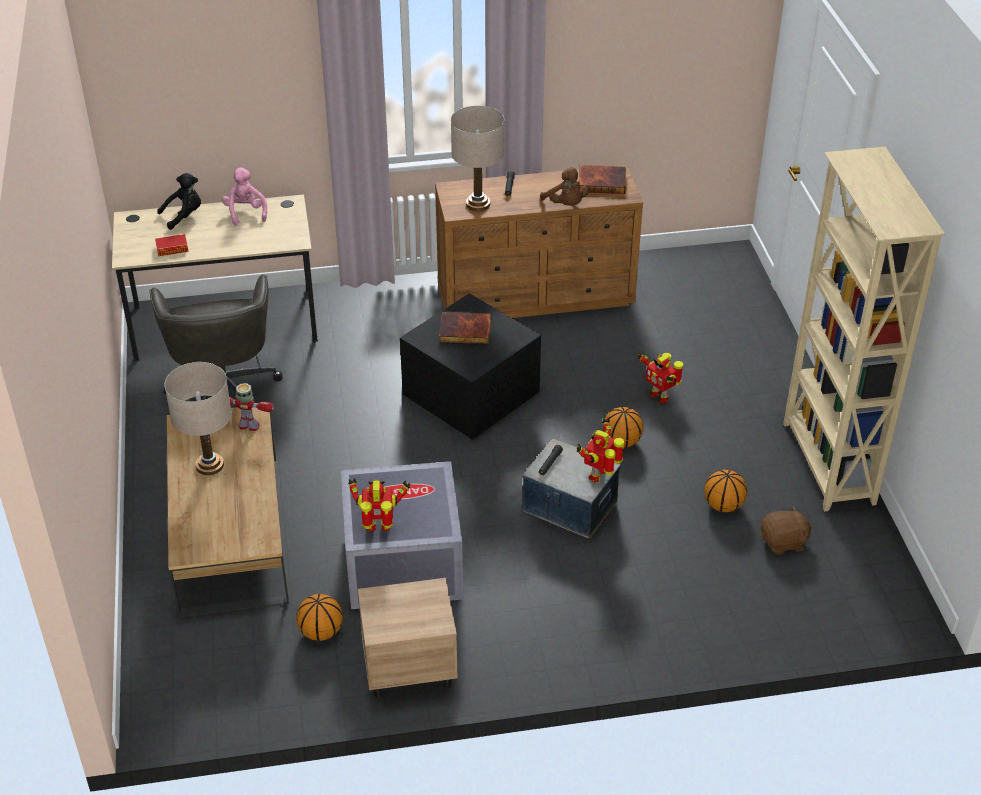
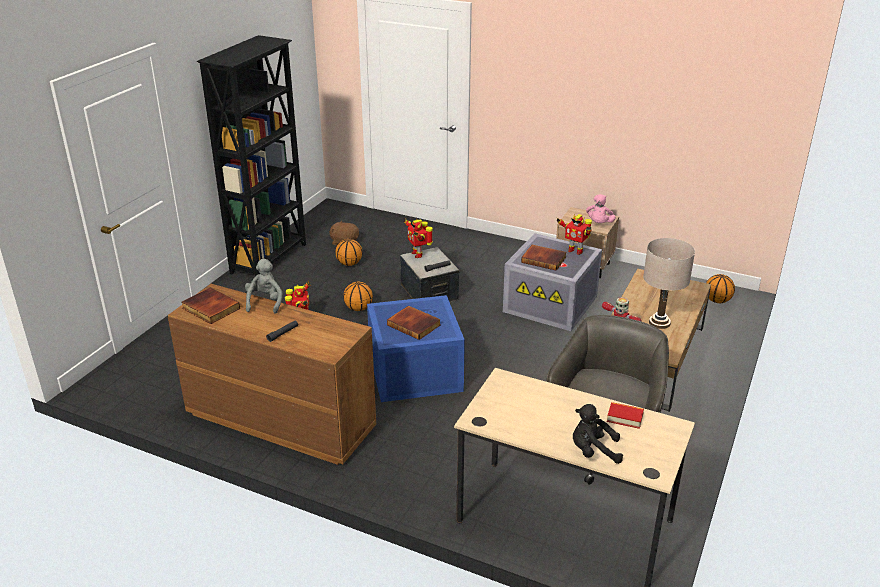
camera: 145 degrees left, 10 degrees down
pink plush toy [222,167,267,226] -> pink plush toy moved to [586,194,616,223]
basketball [296,594,343,641] -> basketball moved to [706,274,735,303]
black storage box [400,293,541,440] -> blue storage box [367,295,465,402]
beige table lamp [451,106,504,211] -> none
brown plush toy [540,167,589,206] -> grey plush toy [245,259,283,314]
toy robot [577,418,624,482] -> toy robot turned 90 degrees clockwise [403,218,433,258]
beige bookcase [783,147,945,512] -> black bookcase [197,35,306,276]
none -> book [521,245,567,271]

